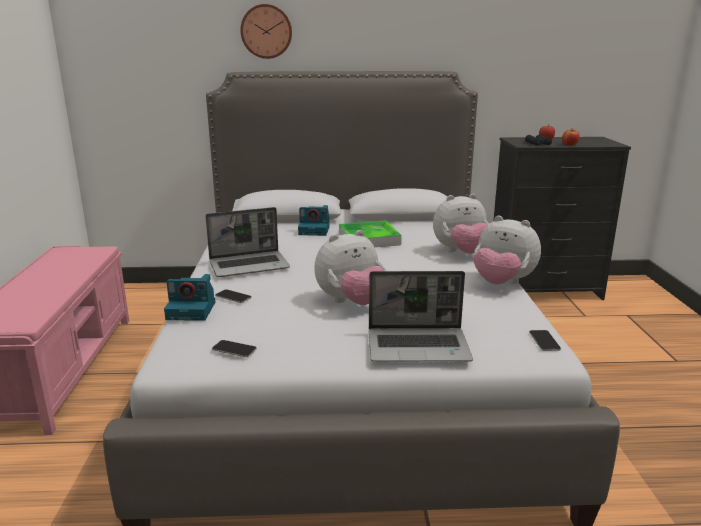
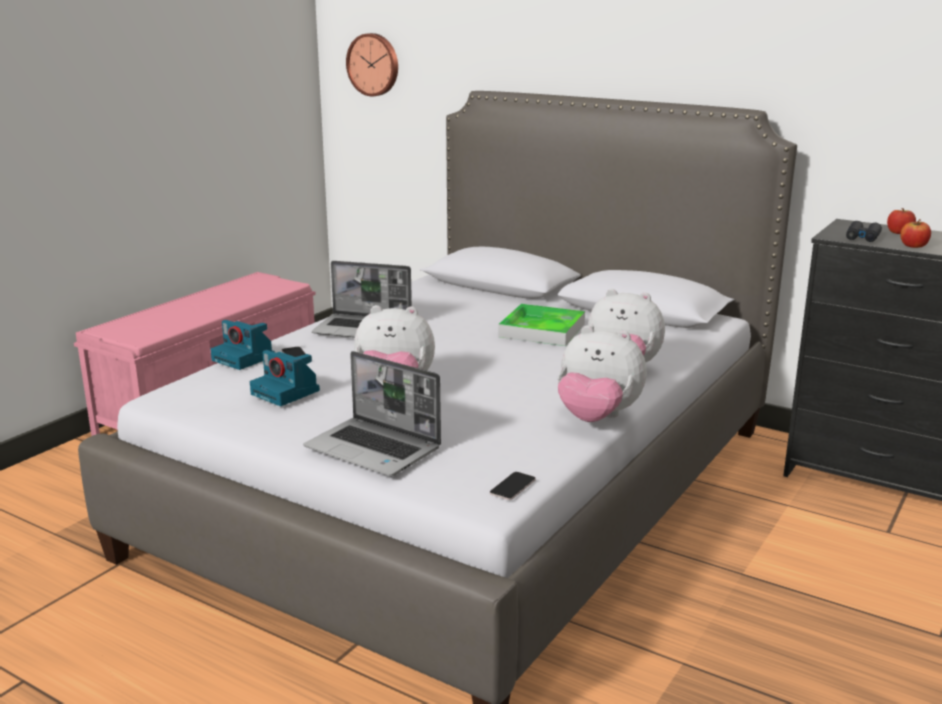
camera: 35 degrees right, 0 degrees up
phone [212,340,257,357] -> none
wall clock [240,4,292,59] -> wall clock moved to [346,33,398,96]
camera [298,205,330,236] -> camera moved to [250,350,320,406]
plush toy [474,216,541,285] -> plush toy turned 45 degrees counterclockwise [558,325,647,422]

